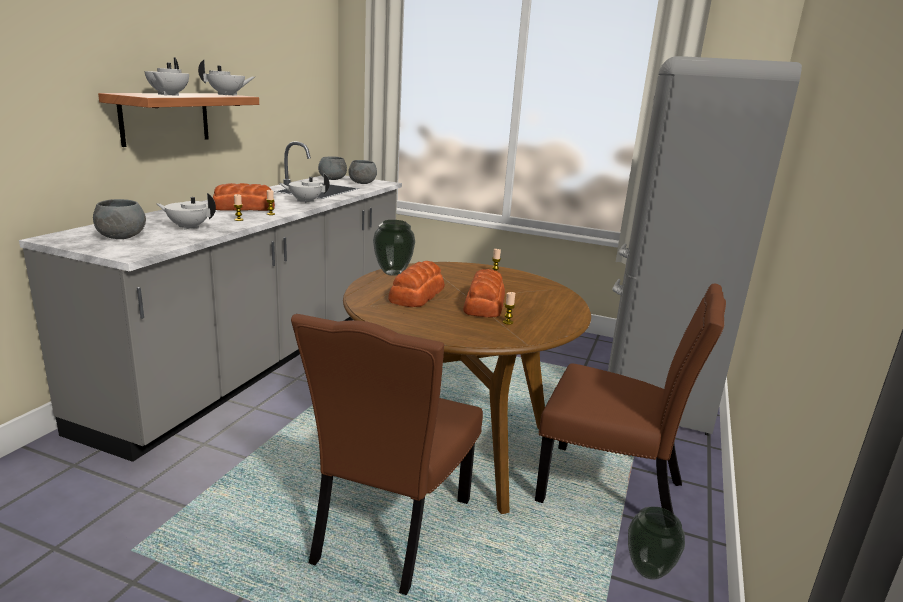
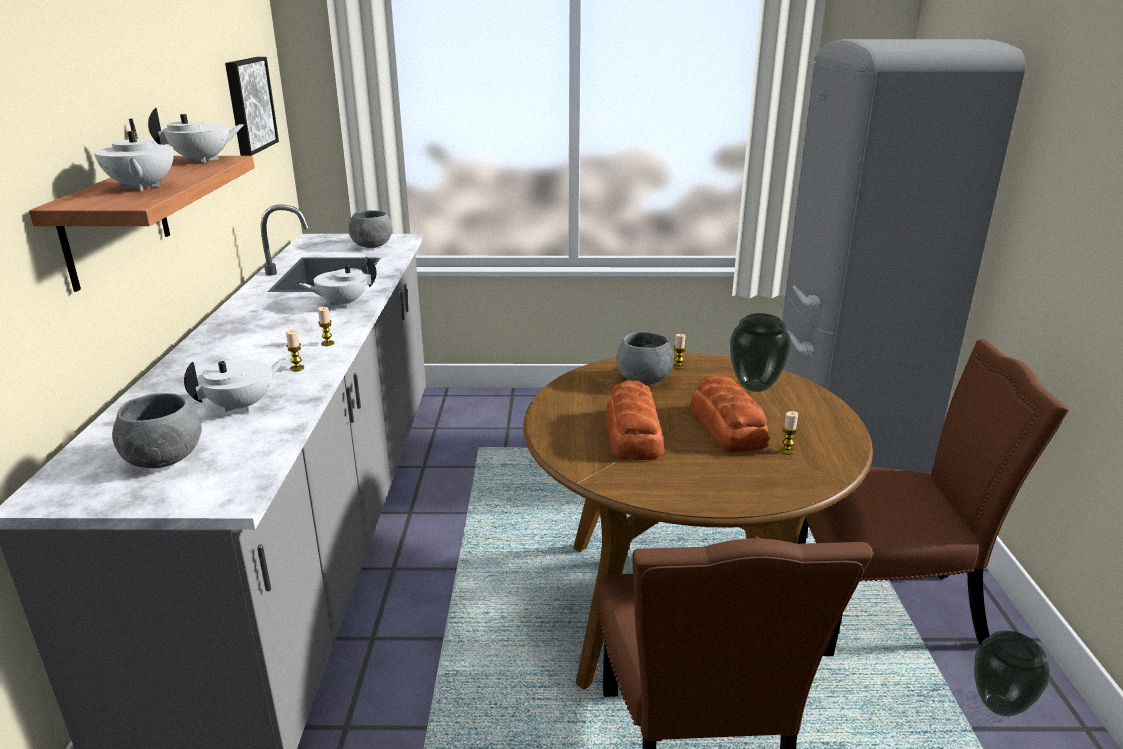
camera: 20 degrees left, 5 degrees up
white teapot [156,193,216,230] -> white teapot turned 150 degrees clockwise [184,358,286,413]
bread [213,183,275,211] -> none
grey bowl [318,157,347,180] -> grey bowl moved to [616,332,674,385]
vase [373,220,415,276] -> vase moved to [730,313,791,392]
none -> picture [225,57,279,156]

